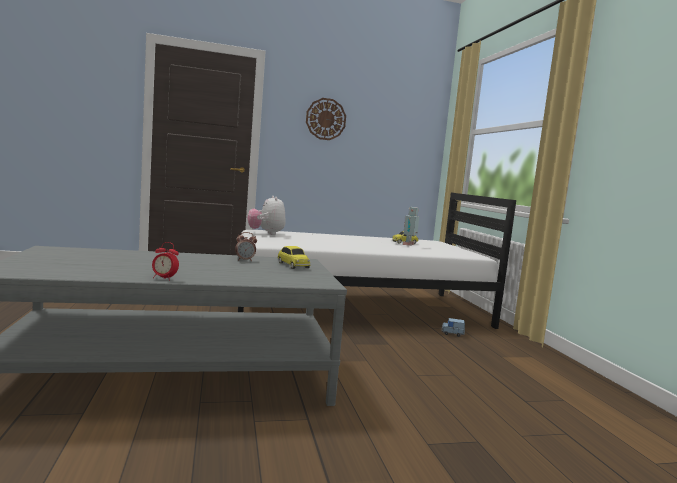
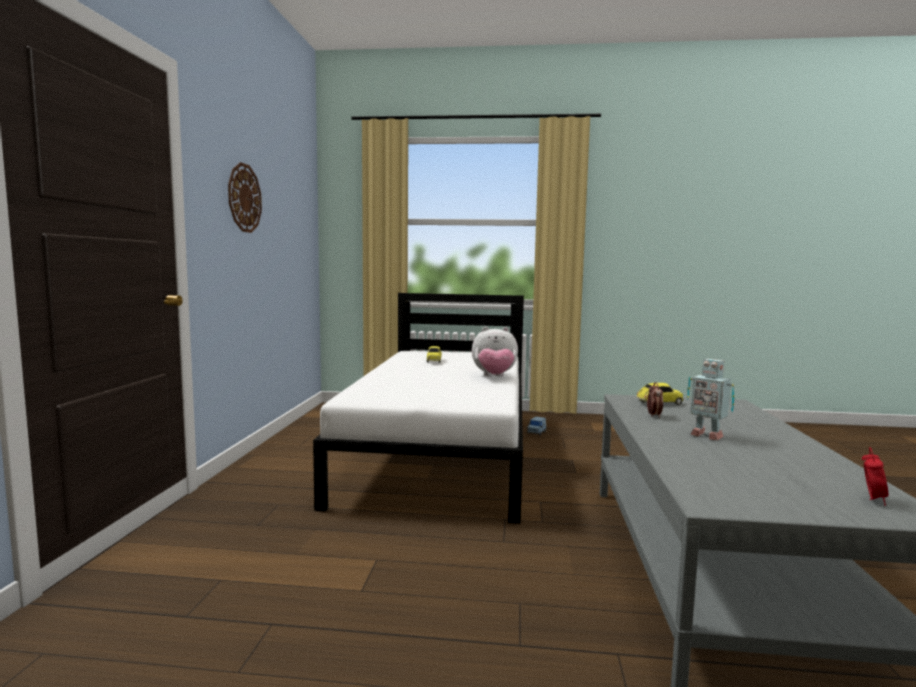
camera: 70 degrees left, 0 degrees up
alarm clock [152,242,179,281] -> alarm clock moved to [862,447,888,505]
plush toy [248,196,286,235] -> plush toy moved to [472,327,518,376]
toy robot [402,207,419,246] -> toy robot moved to [687,359,735,440]

